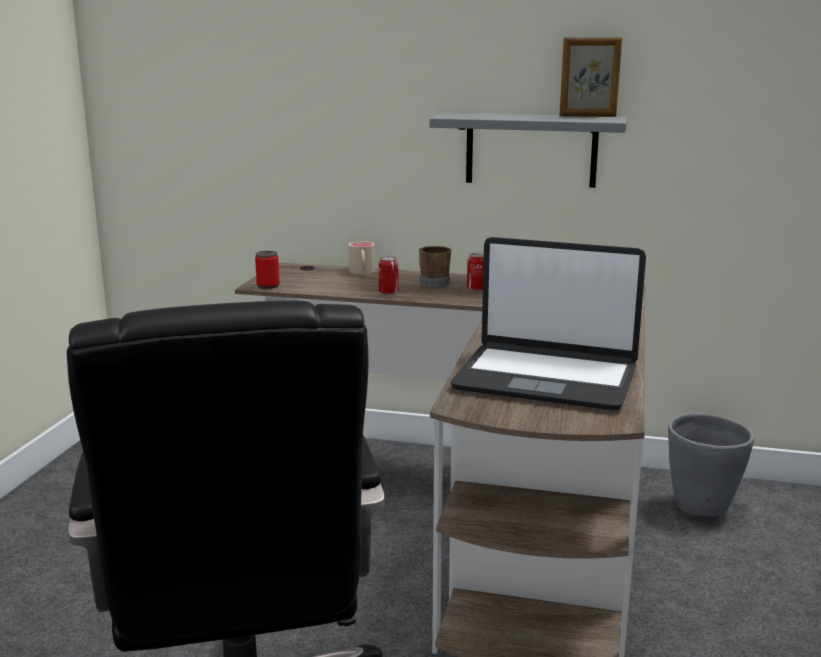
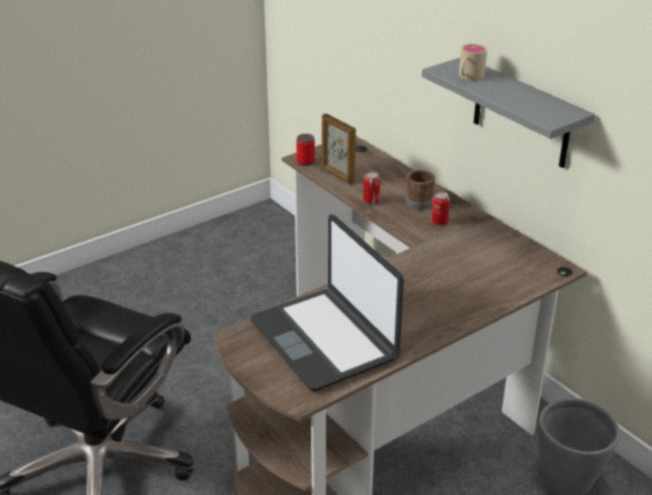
camera: 40 degrees right, 15 degrees up
beige mug [349,241,375,274] -> beige mug moved to [459,44,487,80]
picture frame [560,37,622,117] -> picture frame moved to [322,114,356,184]

